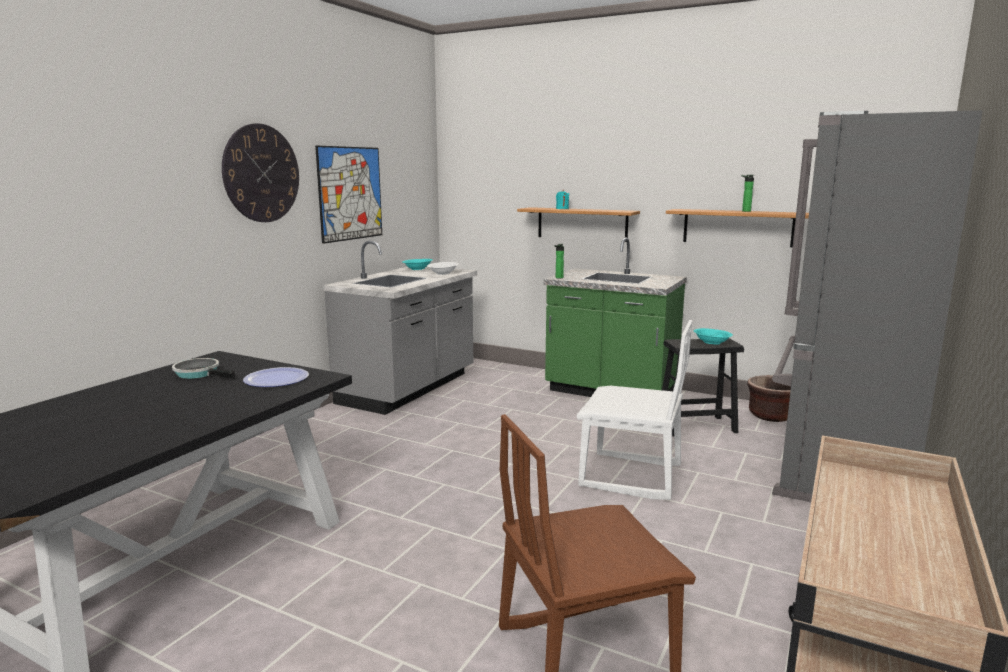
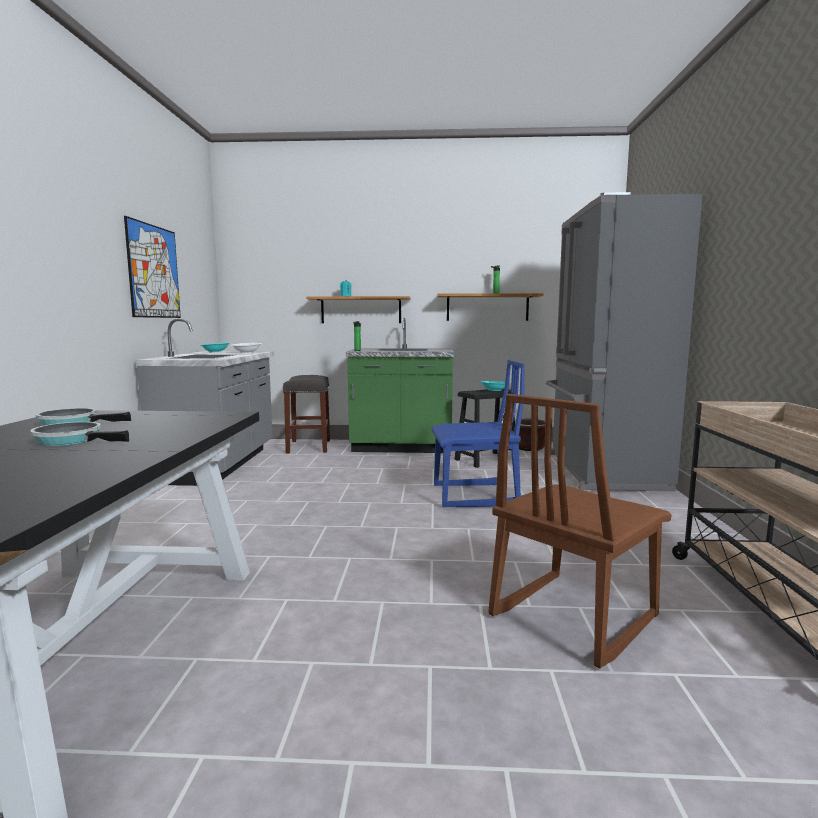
camera: 25 degrees left, 5 degrees down
wall clock [222,123,299,222] -> none
plate [243,367,309,387] -> none
white chair [577,320,692,500] -> blue chair [431,360,525,507]
none -> frying pan [30,422,129,446]
none -> grey stool [283,375,330,453]

